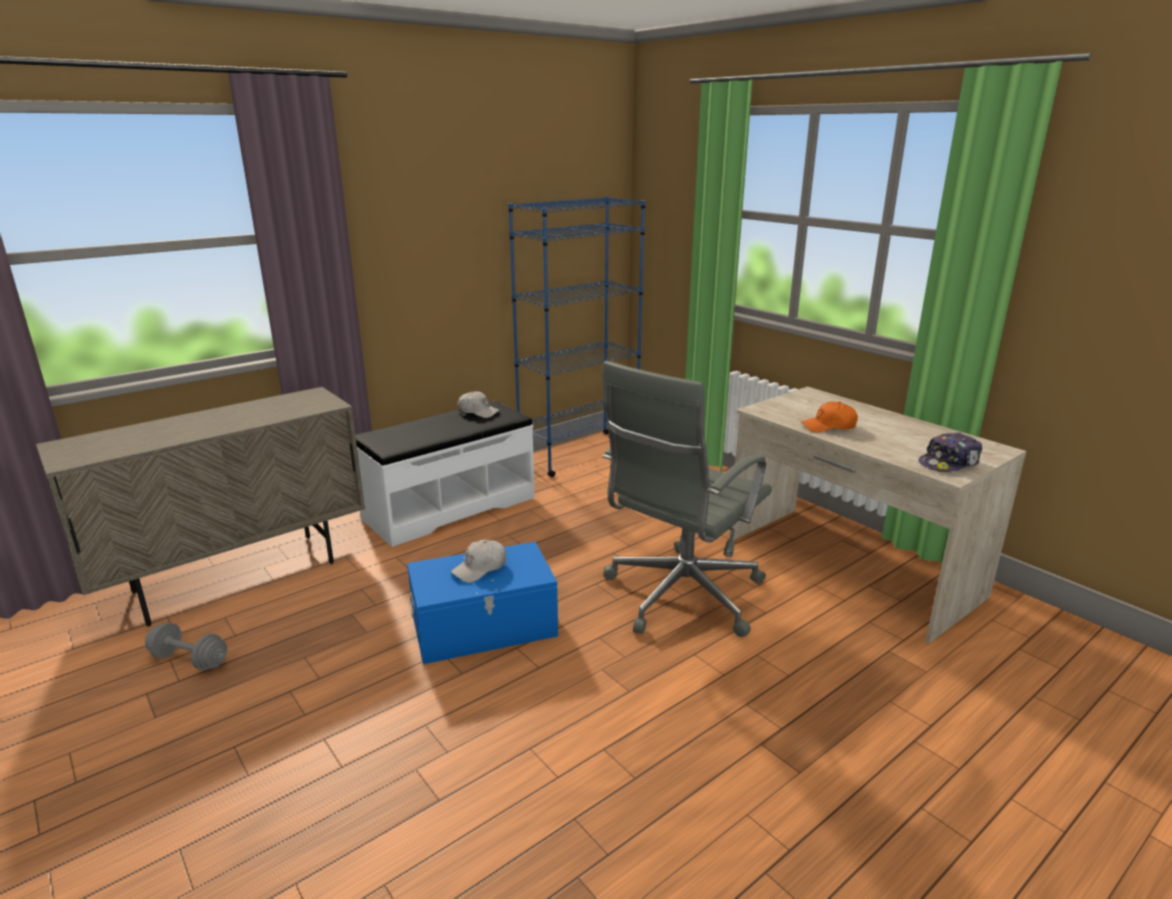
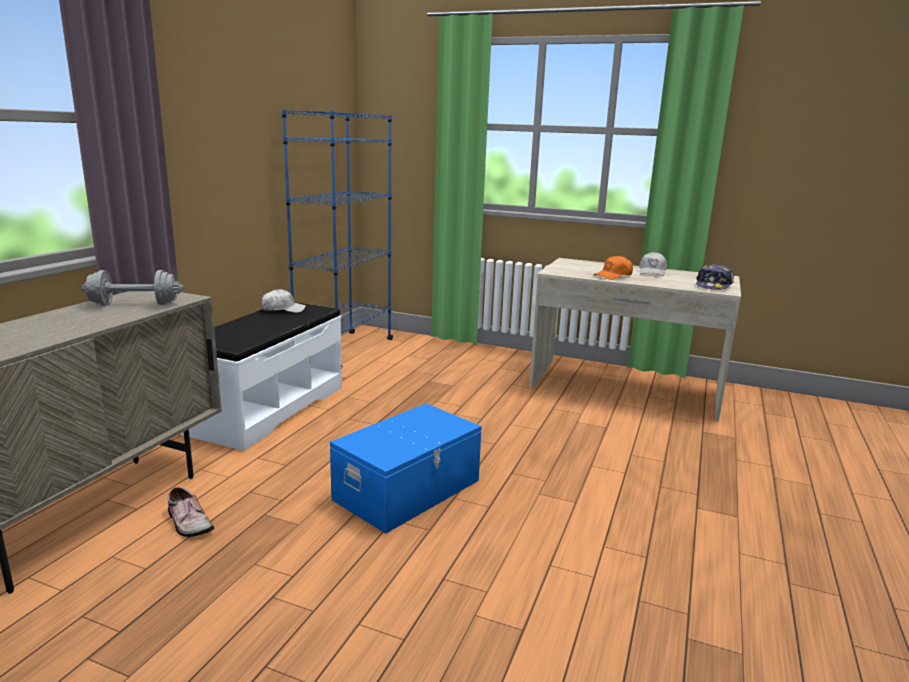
camera: 30 degrees left, 5 degrees down
grey dumbbell [145,623,228,670] -> grey dumbbell moved to [81,270,183,306]
white cap [451,540,506,583] -> white cap moved to [639,252,667,276]
grey office chair [601,361,772,637] -> none
none -> shoe [168,487,214,537]

